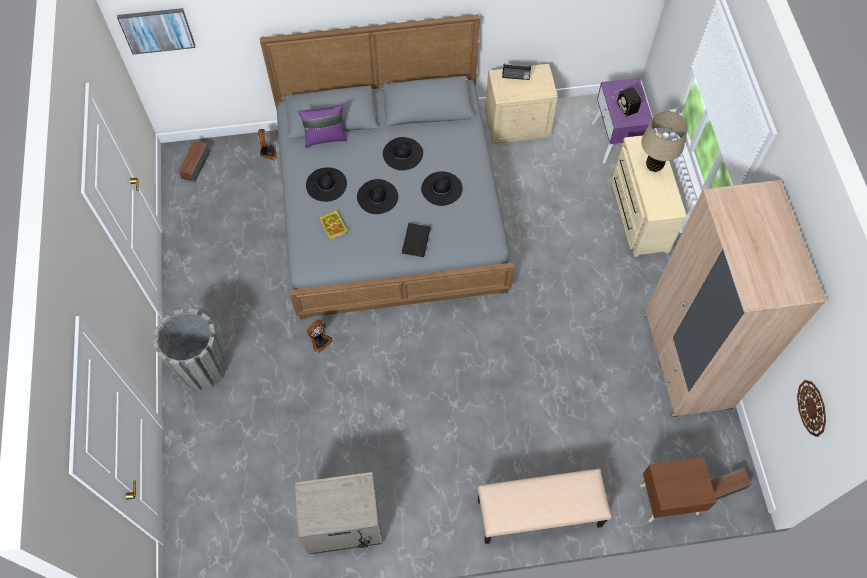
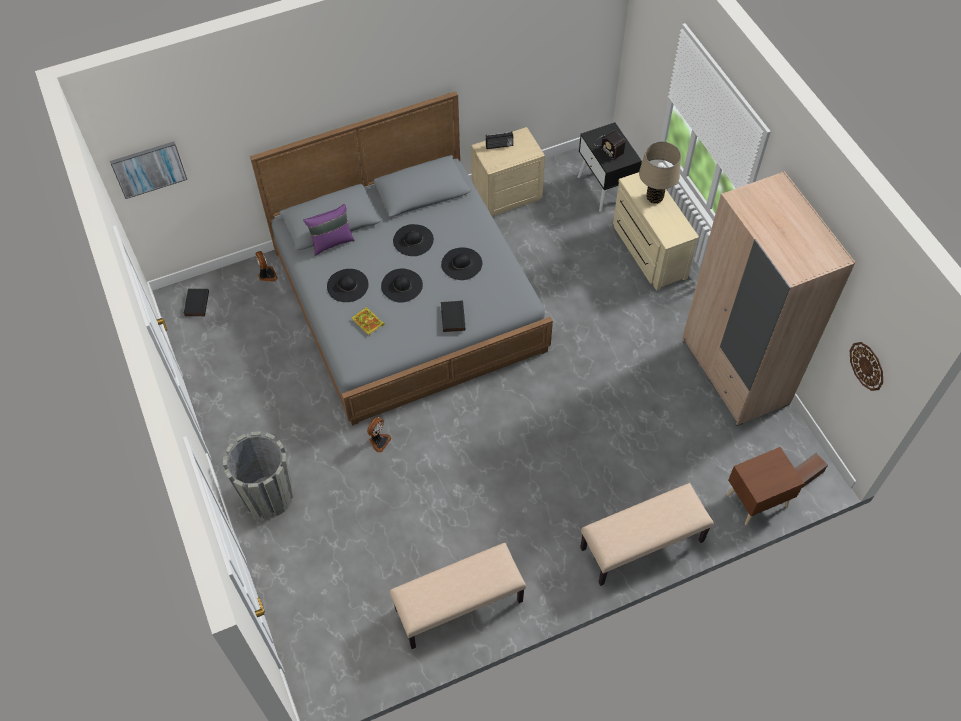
camera: 15 degrees left, 5 degrees down
speaker [179,140,210,182] -> black book [183,289,209,316]
beige nightstand [294,472,383,554] -> beige bench [390,543,526,649]
purple nightstand [592,78,652,164] -> black nightstand [578,122,642,212]

